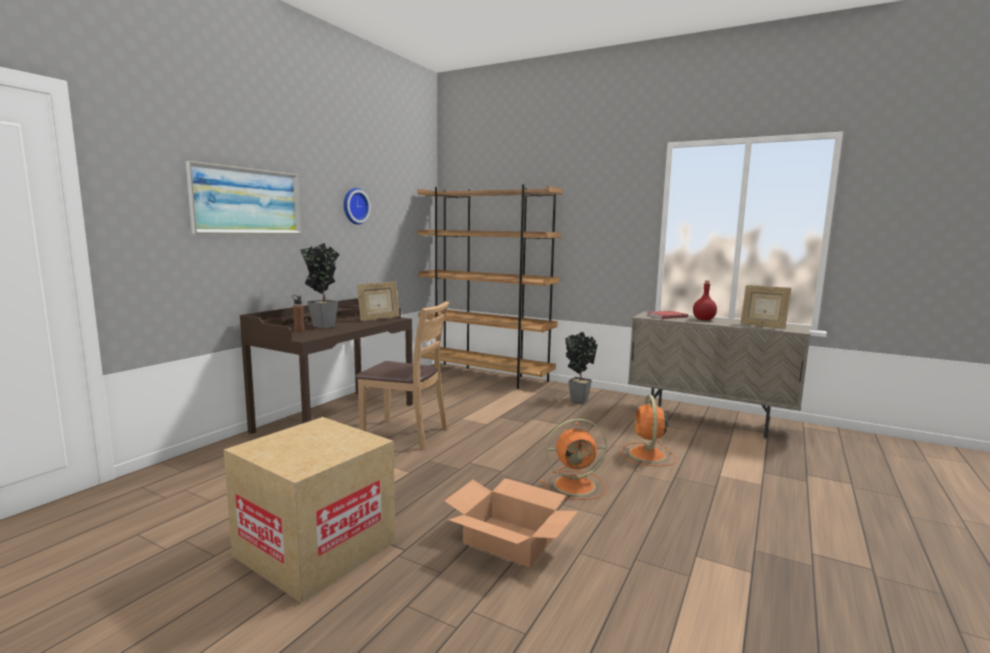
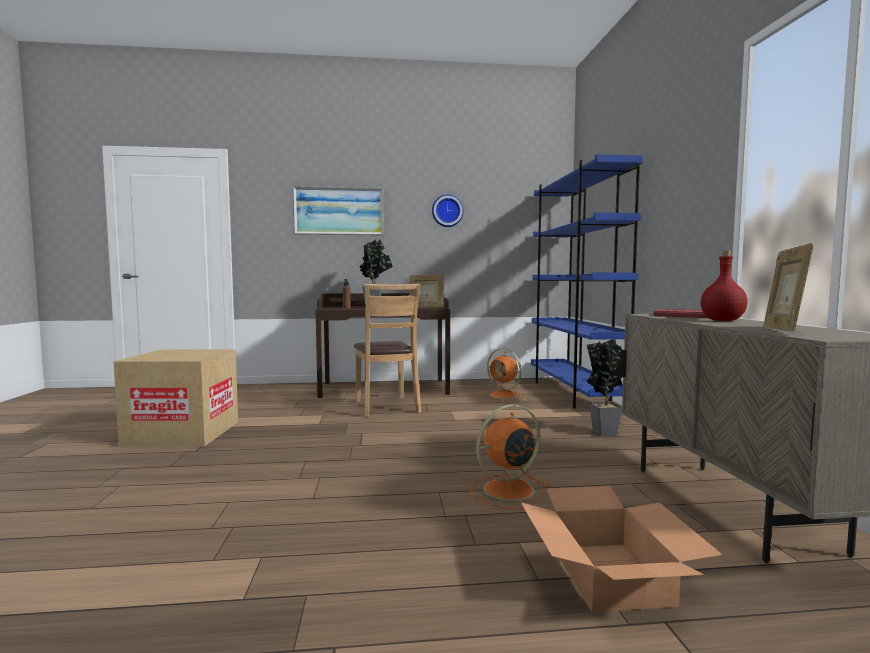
camera: 55 degrees right, 5 degrees down
brown bookcase [417,184,563,389] -> blue bookcase [531,154,643,409]
cardboard box [445,478,578,567] -> cardboard box moved to [520,486,723,612]
orange fan [541,419,607,500] -> orange fan moved to [483,348,526,401]

